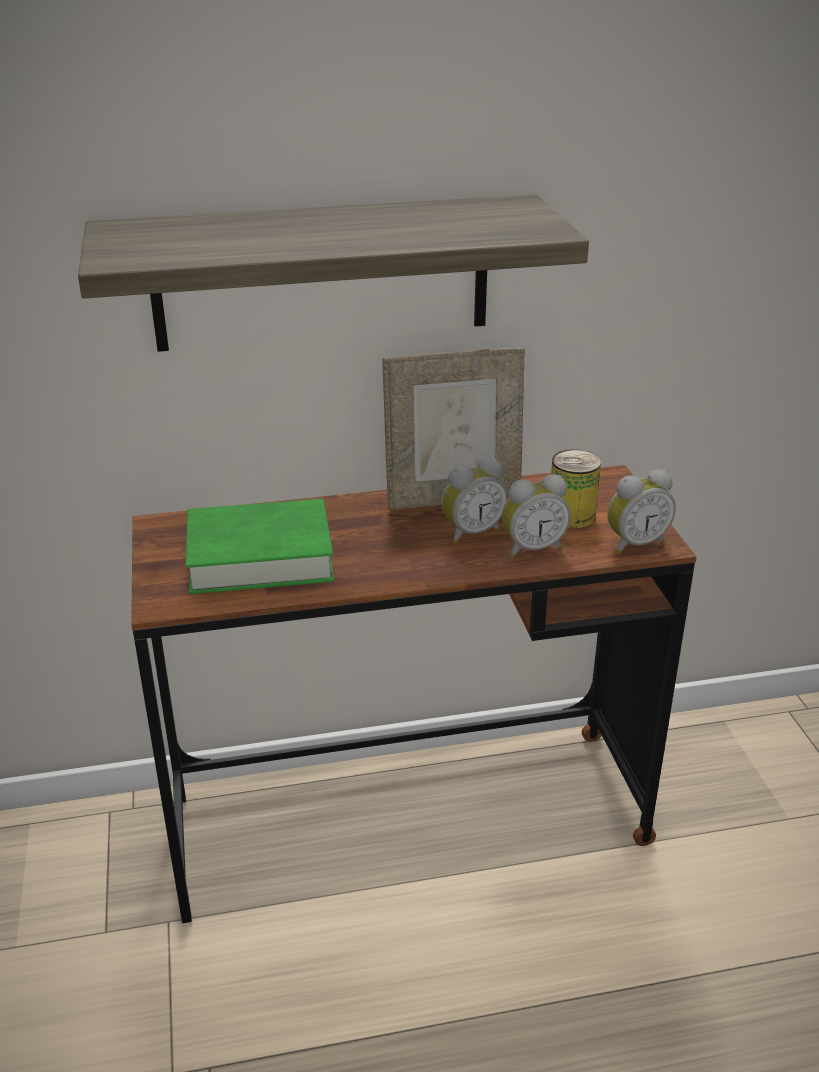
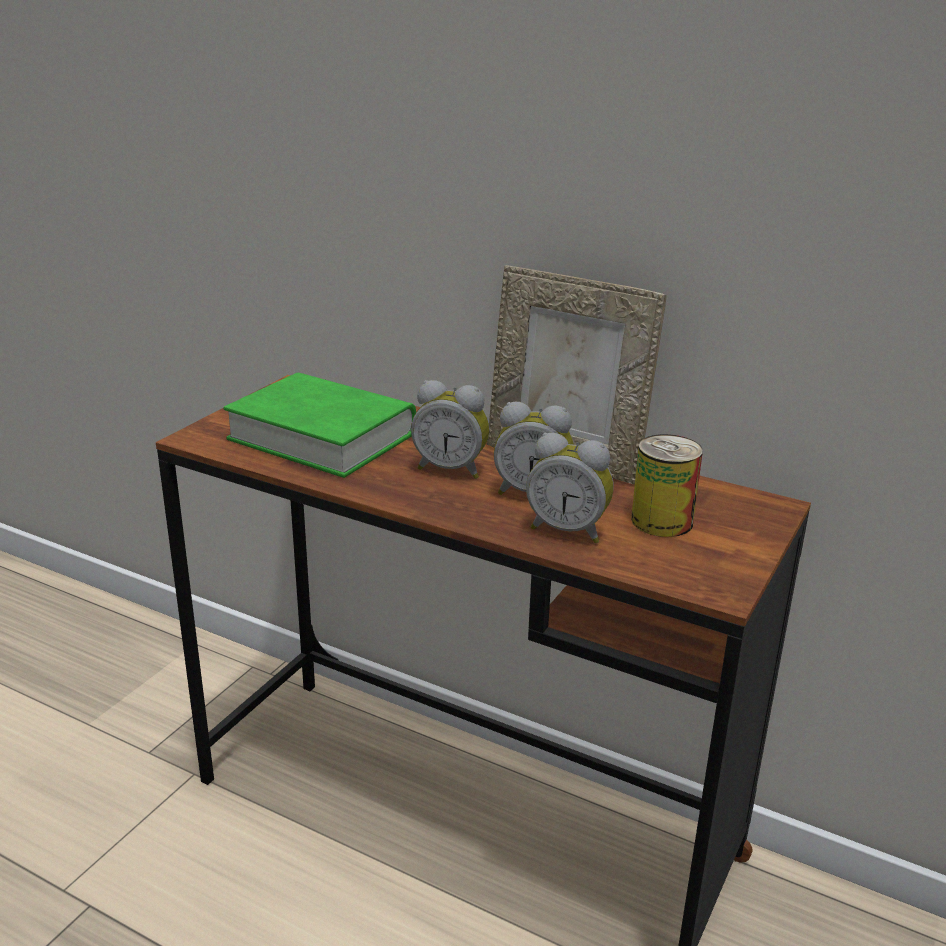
camera: 40 degrees right, 5 degrees down
shelf [78,194,589,352] -> none
alarm clock [607,469,676,554] -> alarm clock moved to [411,380,490,479]

